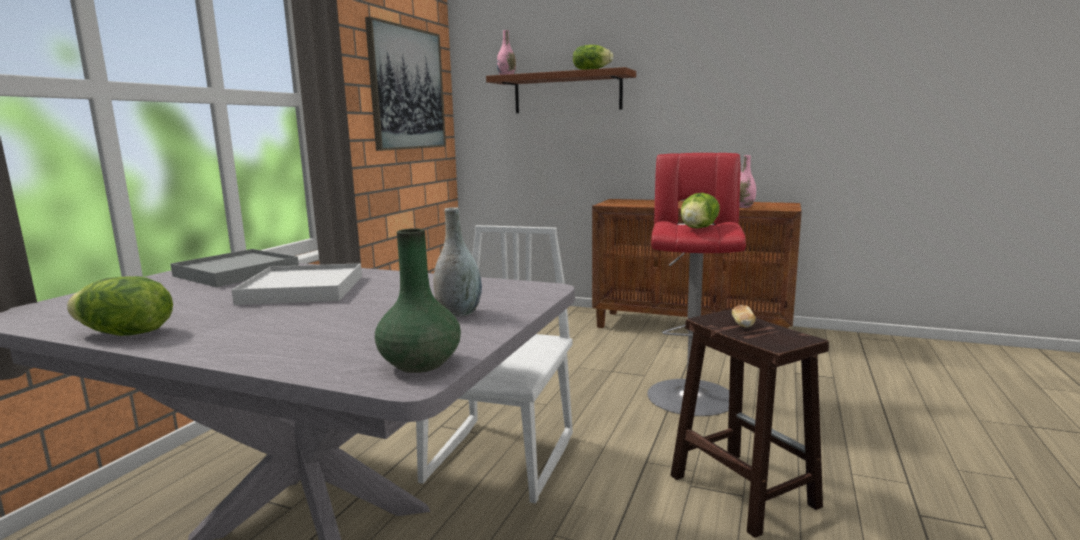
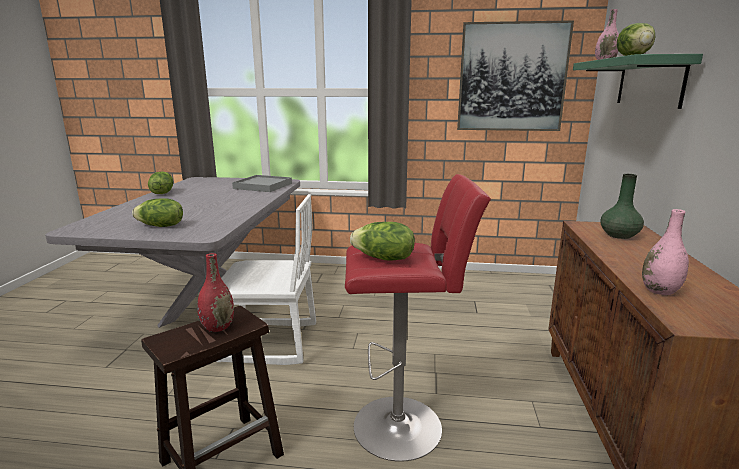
camera: 75 degrees right, 5 degrees up
white tray [231,263,362,305] -> none
green vase [375,228,461,373] -> green vase moved to [600,174,644,239]
grey vase [433,207,482,317] -> lettuce [132,198,183,227]
brown shelf [486,67,636,113] -> green shelf [573,54,703,109]
bread [732,305,756,328] -> red vase [197,253,234,332]

